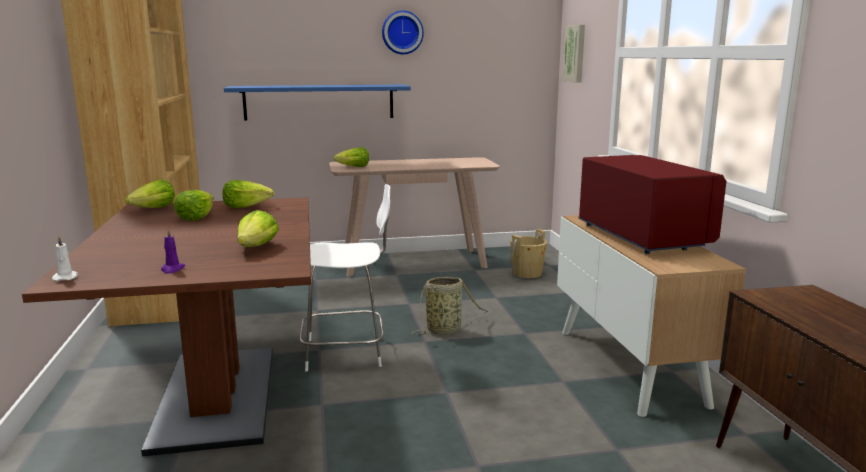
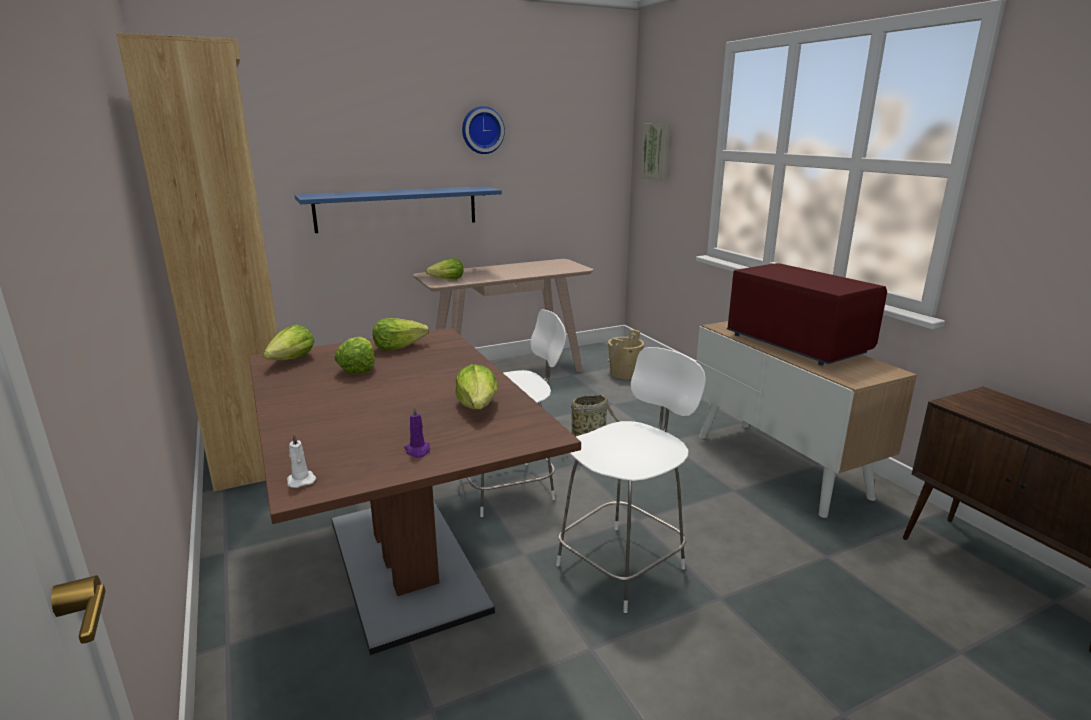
camera: 15 degrees left, 5 degrees up
none -> white chair [556,347,706,613]

